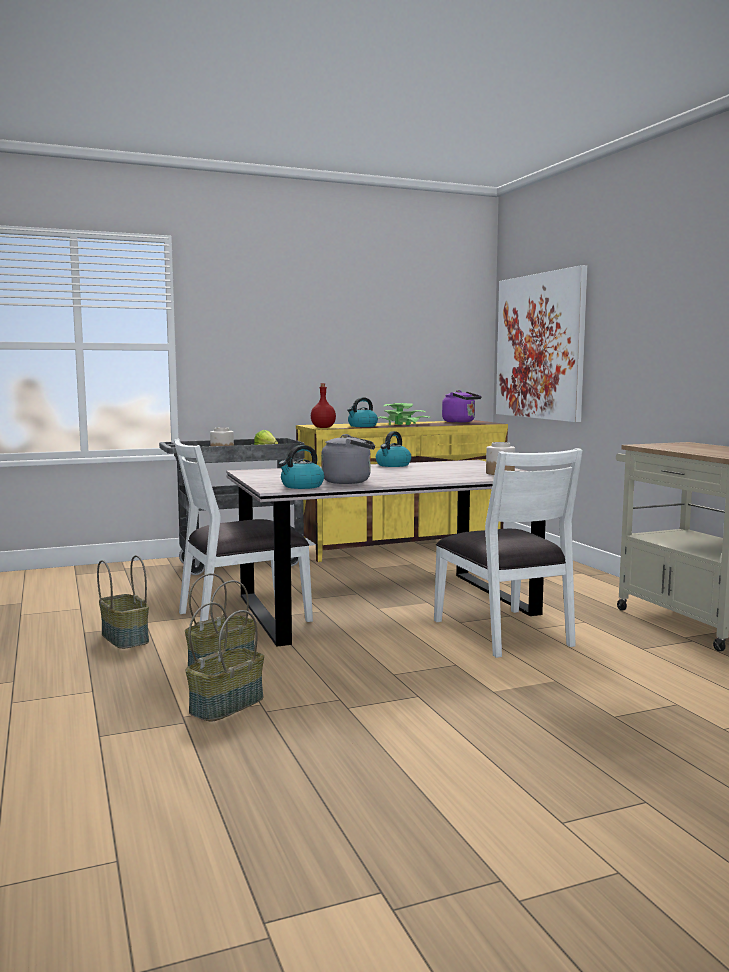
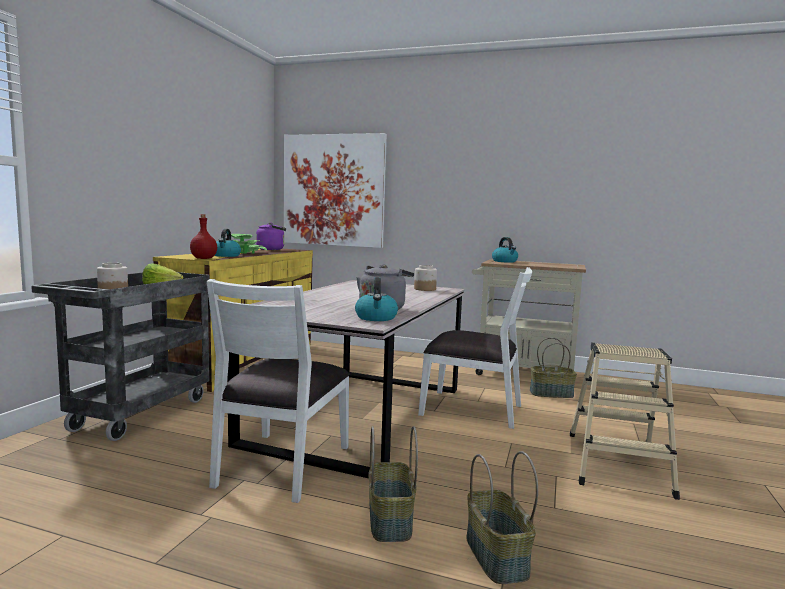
camera: 50 degrees left, 0 degrees up
basket [97,555,149,649] -> basket moved to [530,337,577,398]
kettle [376,431,411,467] -> kettle moved to [492,237,518,263]
none -> beige step ladder [570,343,680,500]

